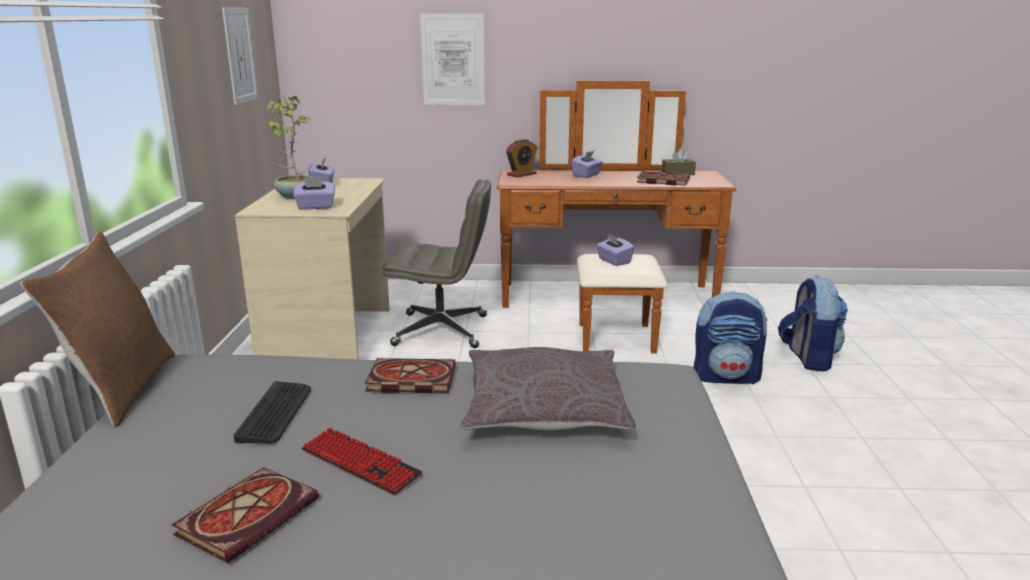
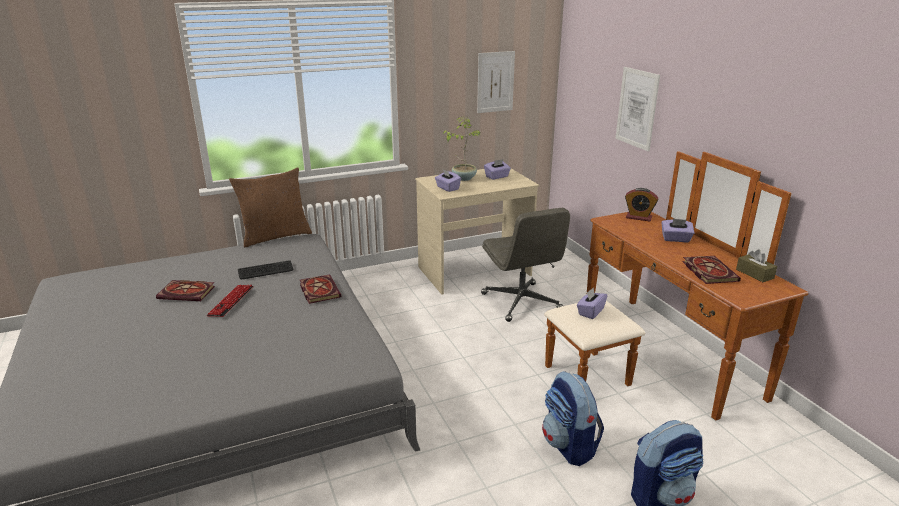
camera: 65 degrees right, 5 degrees up
grey pillow [460,347,636,431] -> none

